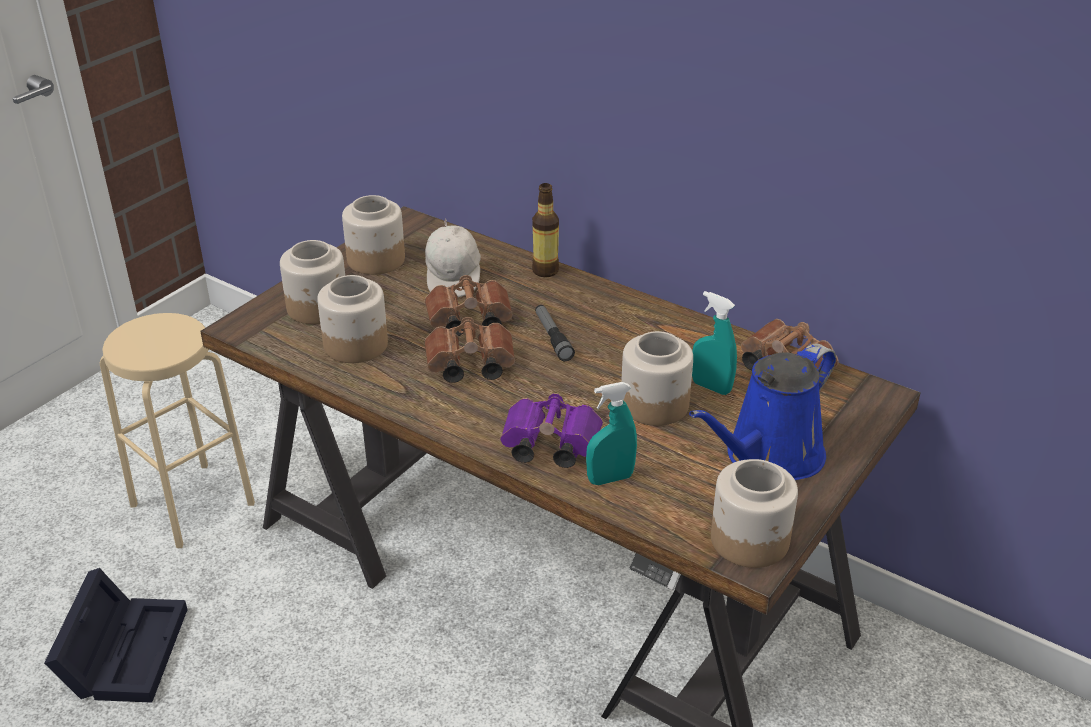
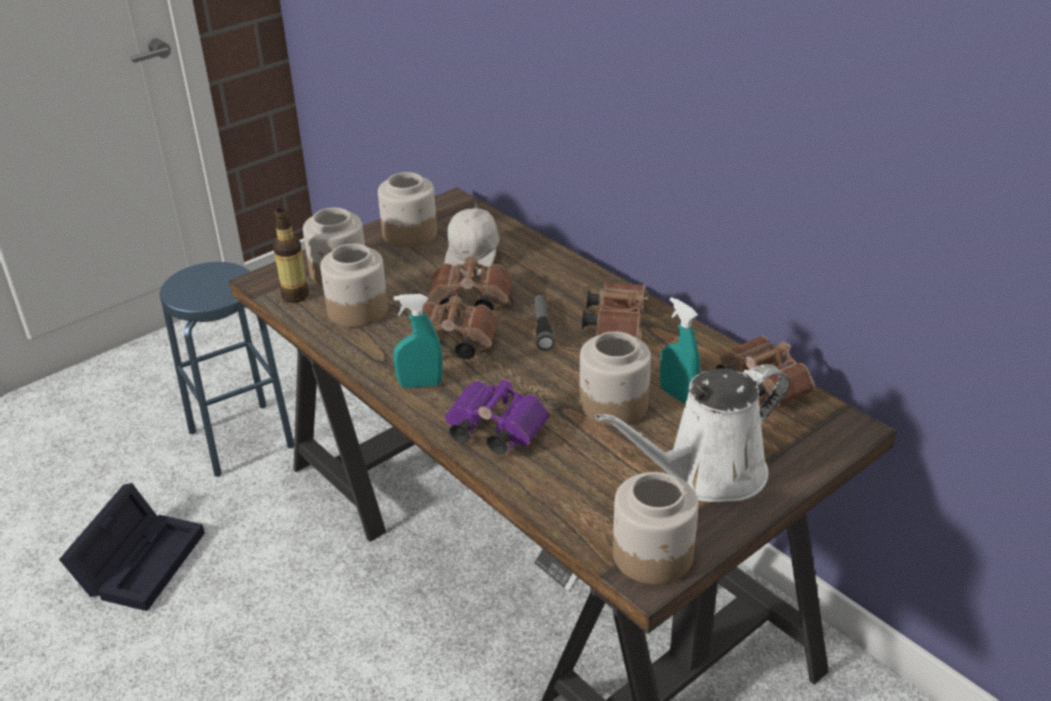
camera: 15 degrees right, 0 degrees up
beige stool [100,313,255,548] -> blue stool [160,262,294,477]
bottle [532,183,559,277] -> bottle moved to [273,208,309,303]
turquoise spray bottle [586,382,637,485] -> turquoise spray bottle moved to [393,294,443,388]
blue watering can [689,344,836,480] -> white watering can [595,364,790,502]
none -> brown binoculars [582,283,648,340]

